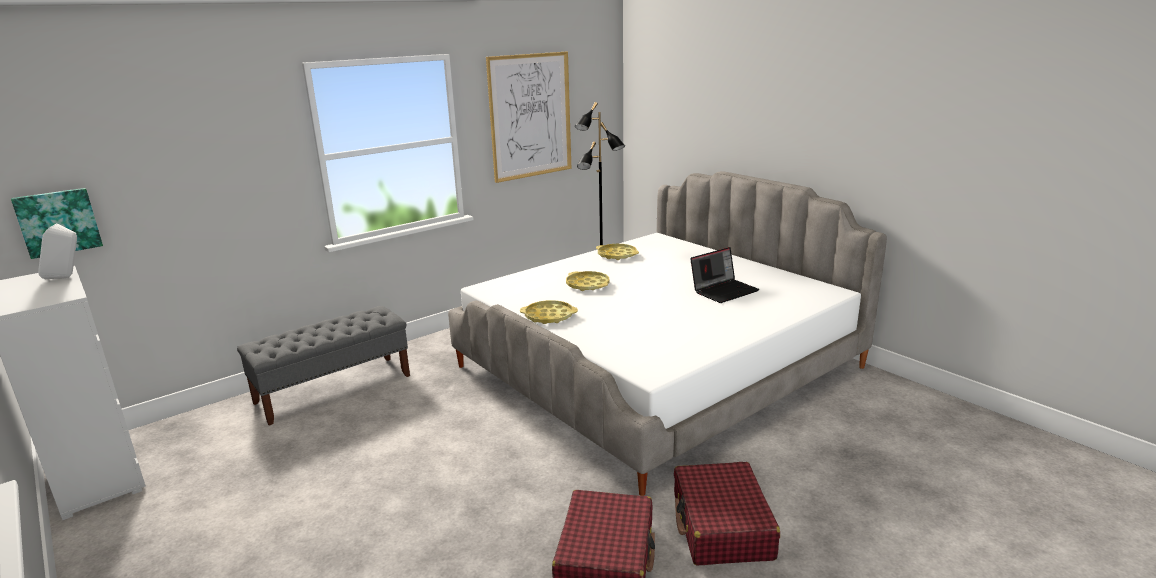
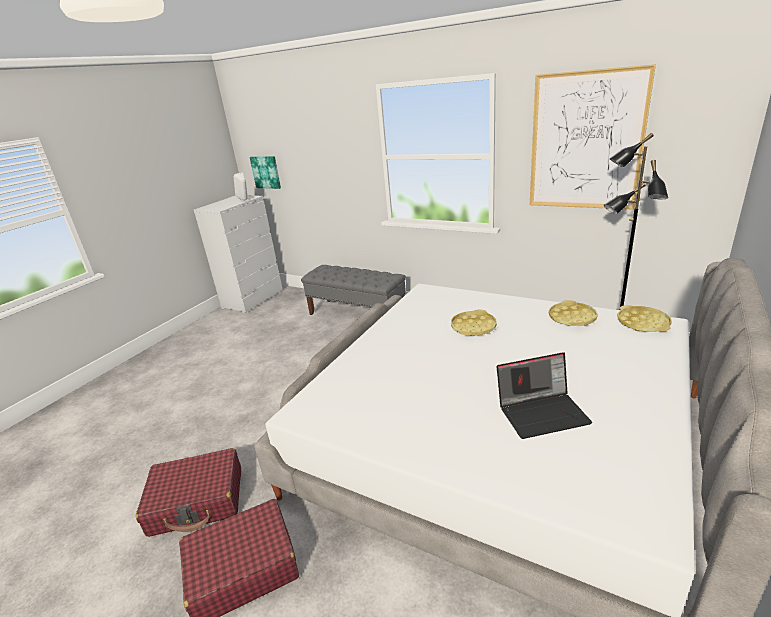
camera: 70 degrees right, 5 degrees up
yellow tray [520,300,578,324] -> yellow tray moved to [617,305,672,332]
laptop [690,247,760,303] -> laptop turned 45 degrees counterclockwise [497,352,592,439]

